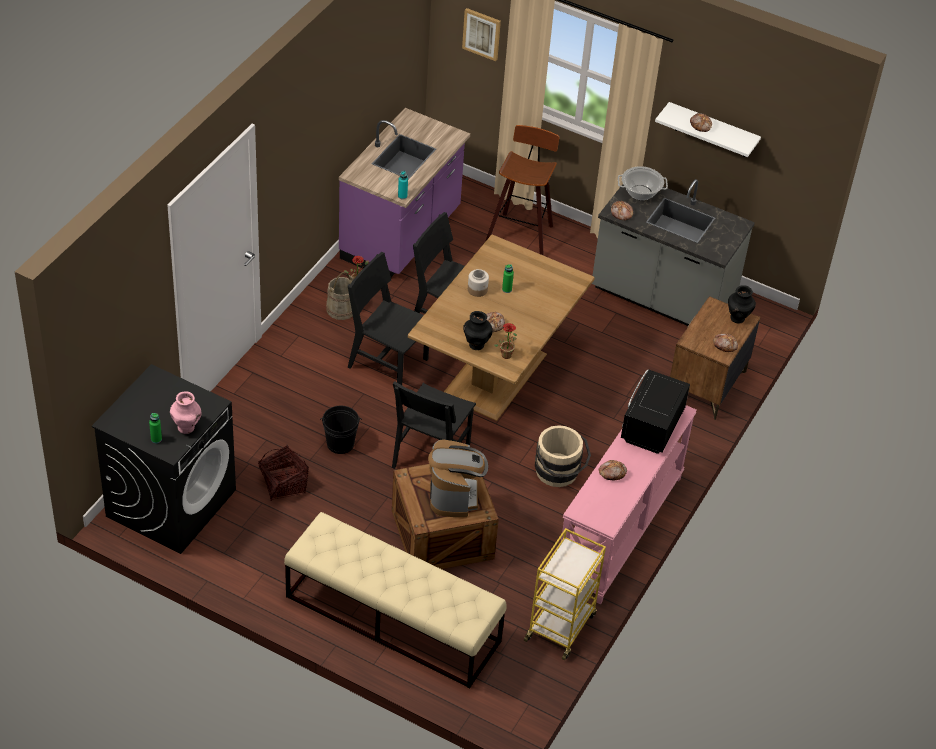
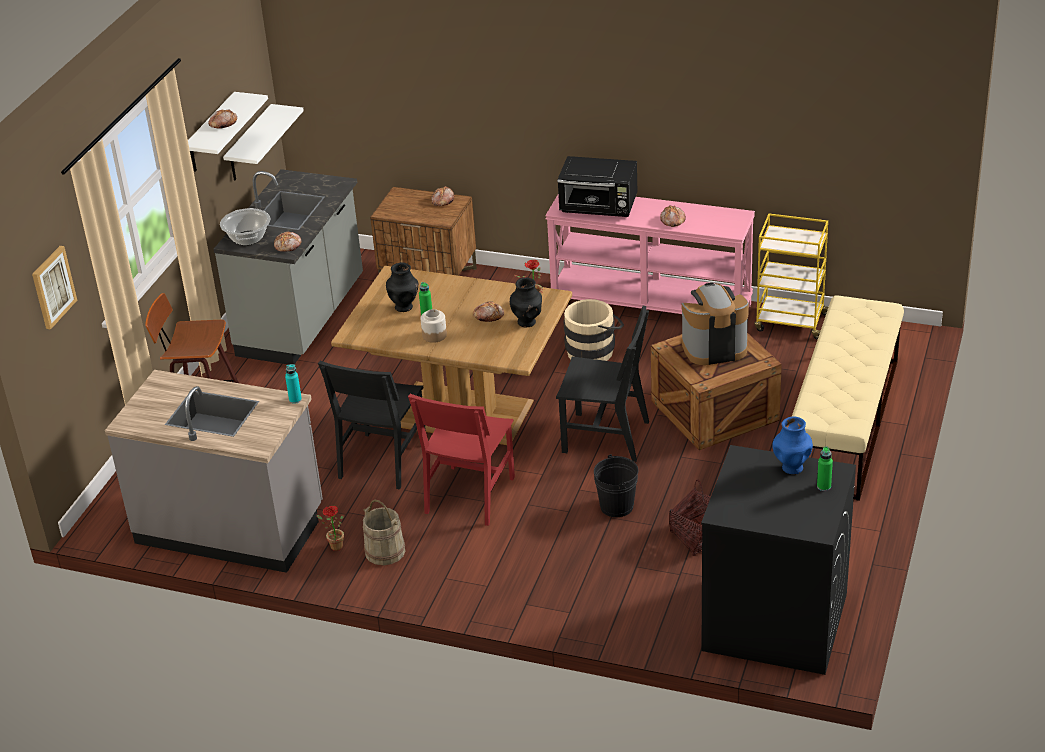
camera: 95 degrees left, 10 degrees down
pink vase [170,391,201,434] -> blue vase [773,417,813,475]
purple counter [339,108,470,277] -> grey counter [105,370,323,573]
black chair [348,252,429,385] -> red chair [408,394,515,526]
black vase [728,285,756,324] -> black vase moved to [386,262,418,312]
none -> white shelf [223,104,304,181]

